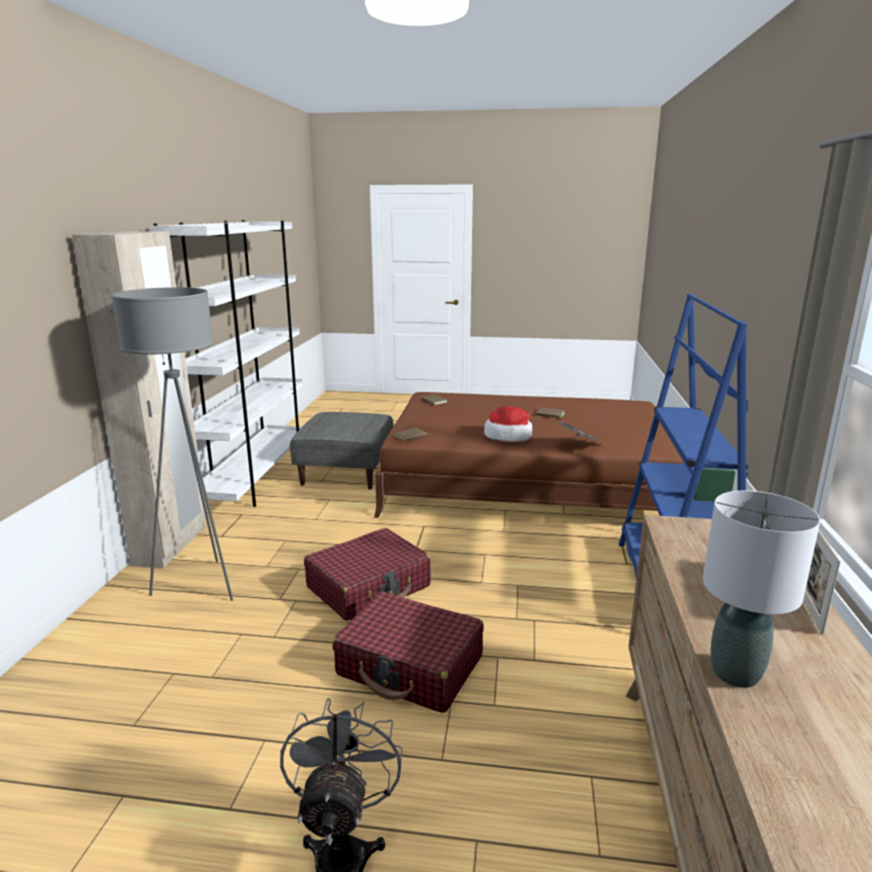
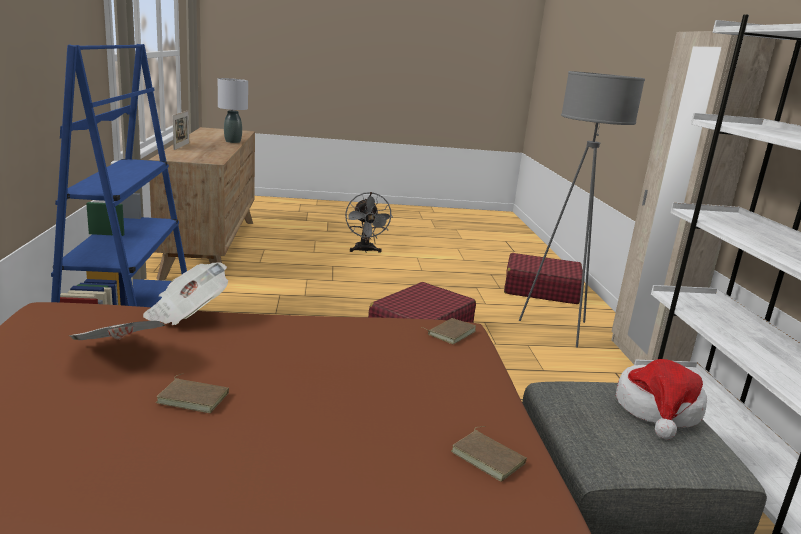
camera: 165 degrees right, 0 degrees up
red suitcase [332,592,484,713] -> red suitcase moved to [504,253,585,304]
hat [484,406,532,442] -> hat moved to [616,359,707,440]
none -> newspaper [69,321,165,340]

